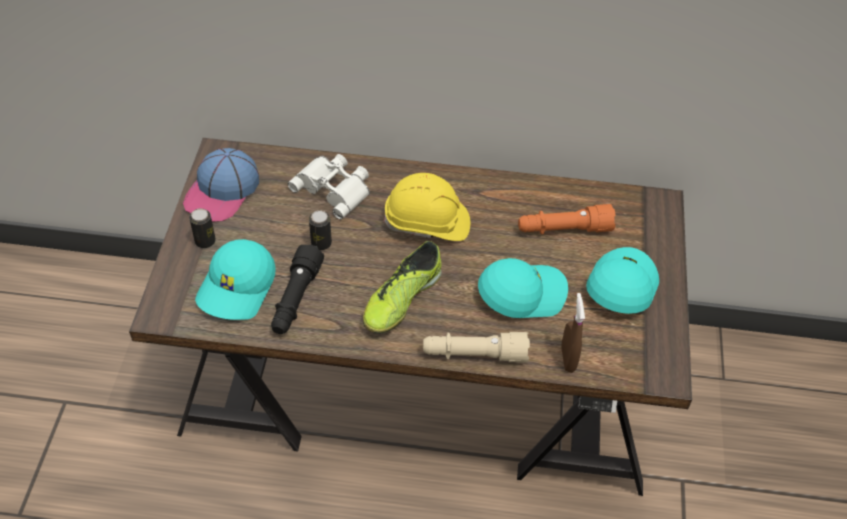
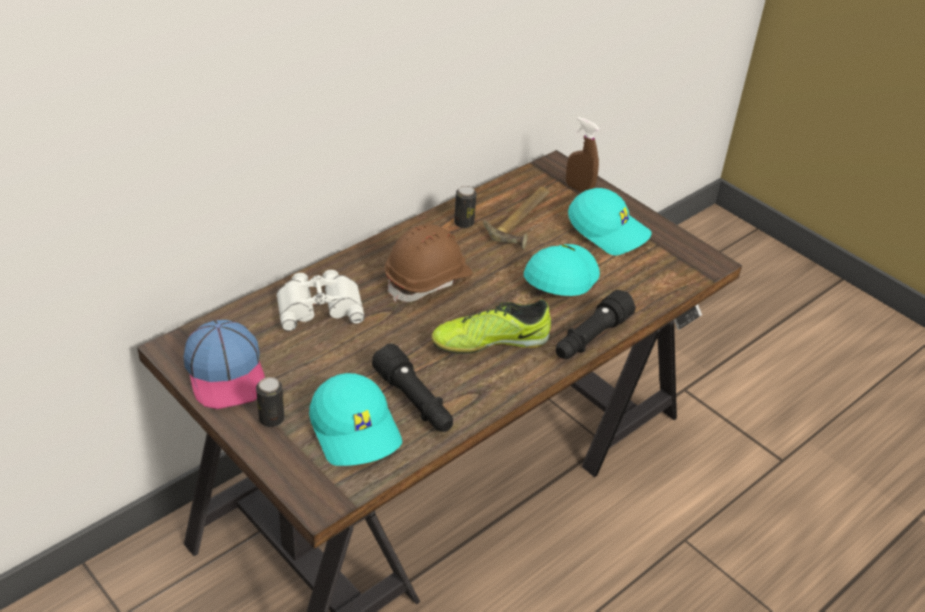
camera: 50 degrees left, 10 degrees down
can [309,210,332,250] -> can moved to [454,186,477,228]
shoe [363,241,442,334] -> shoe turned 90 degrees clockwise [431,299,551,354]
yellow hard hat [383,173,470,241] -> brown hard hat [385,224,473,302]
beige flashlight [423,332,530,362] -> black flashlight [556,290,636,359]
orange flashlight [518,204,616,234] -> hammer [484,187,550,249]
brown spray bottle [561,293,585,373] -> brown spray bottle moved to [566,117,599,192]
turquoise cap [586,247,659,314] -> turquoise cap turned 150 degrees clockwise [568,188,652,255]

